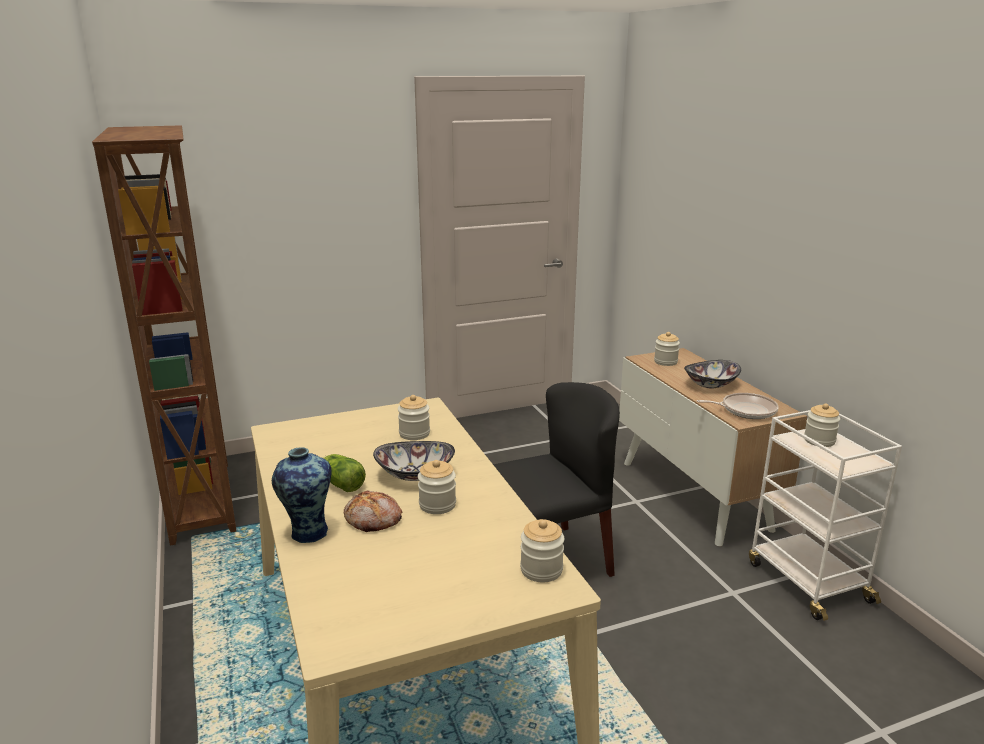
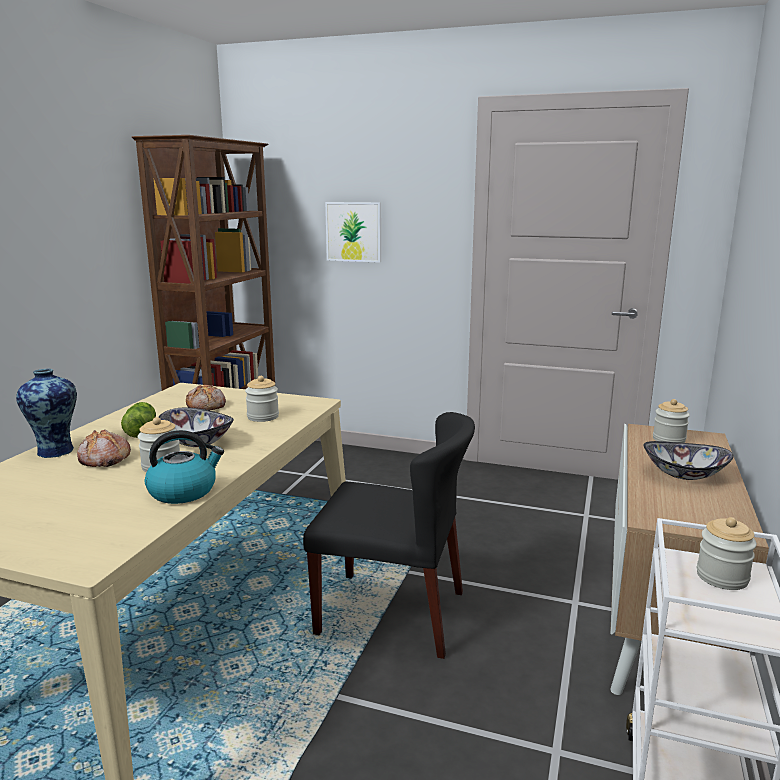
camera: 40 degrees right, 5 degrees down
jar [520,519,565,582] -> none
frying pan [697,393,779,419] -> none
none -> kettle [145,430,224,504]
none -> bread [186,385,226,411]
none -> picture [325,202,381,263]

